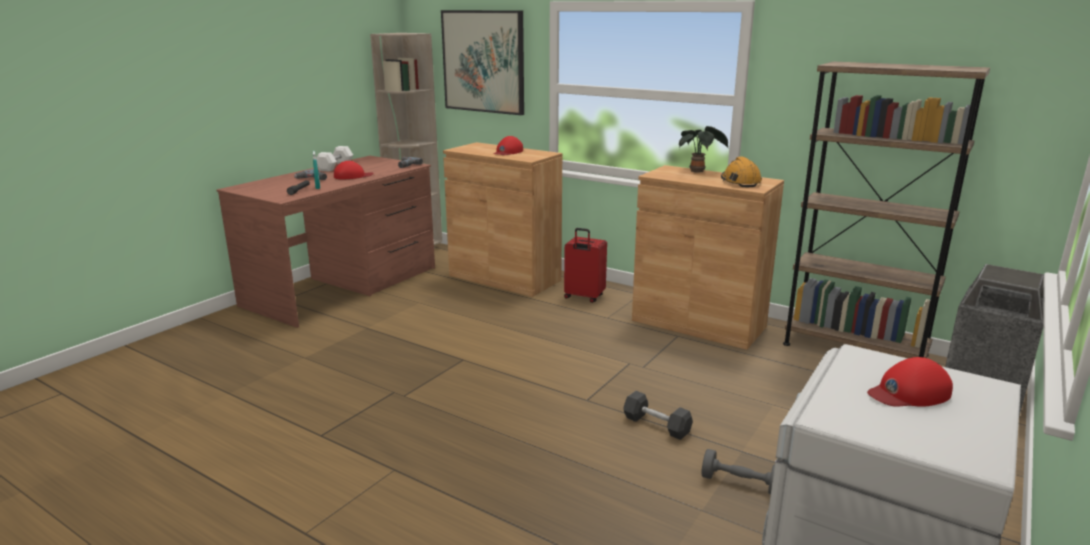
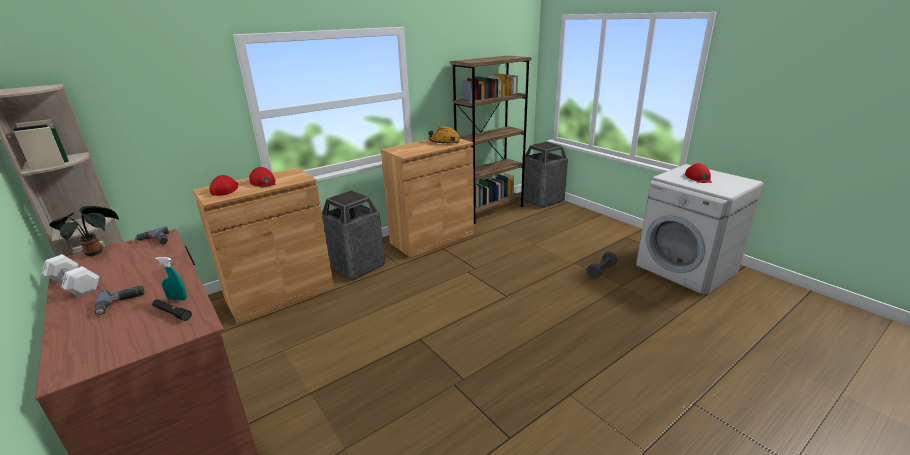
camera: 70 degrees left, 5 degrees up
red cap [334,161,373,179] -> red cap moved to [209,175,238,196]
picture [441,10,524,115] -> none
red suitcase [564,228,607,303] -> trash can [322,190,385,281]
grey dumbbell [623,391,693,440] -> none
potted plant [679,126,729,172] -> potted plant moved to [49,206,120,256]

